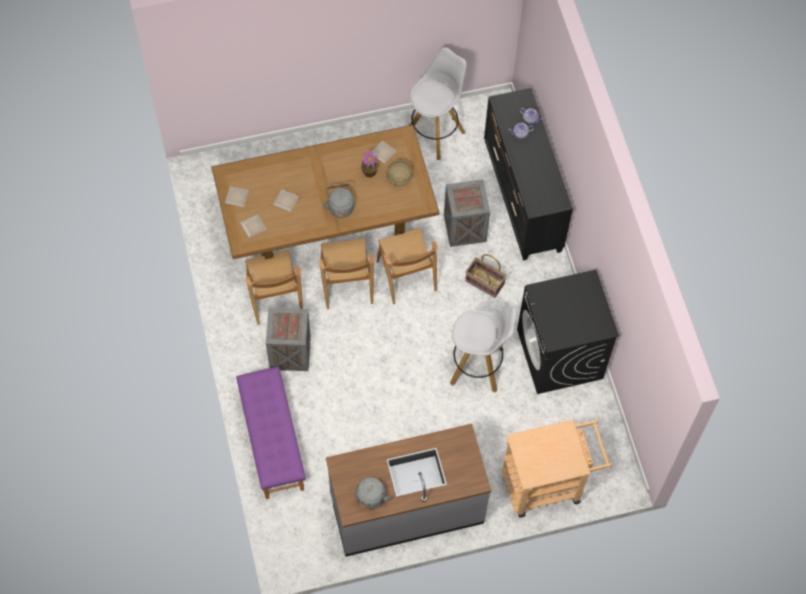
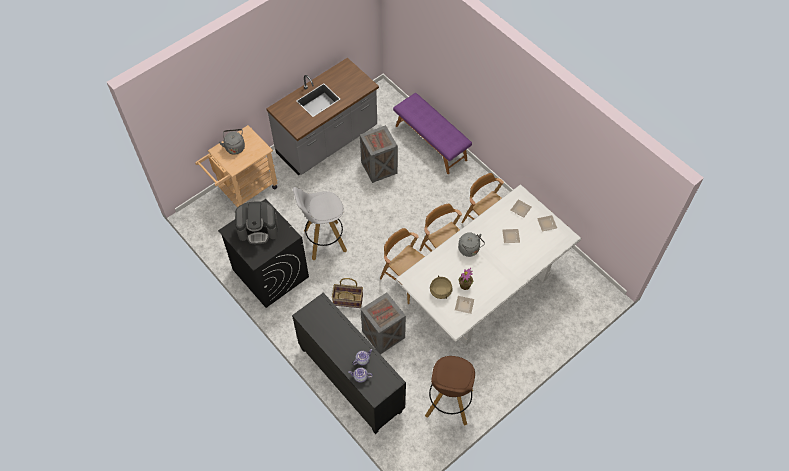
camera: 155 degrees right, 5 degrees down
brown dining table [212,125,439,259] -> white dining table [396,184,581,345]
crate [266,308,311,371] -> crate moved to [360,125,398,183]
grey kettle [353,477,391,509] -> grey kettle moved to [219,129,245,155]
white stool [410,47,467,160] -> brown stool [425,356,475,426]
none -> coffee machine [235,201,278,244]

